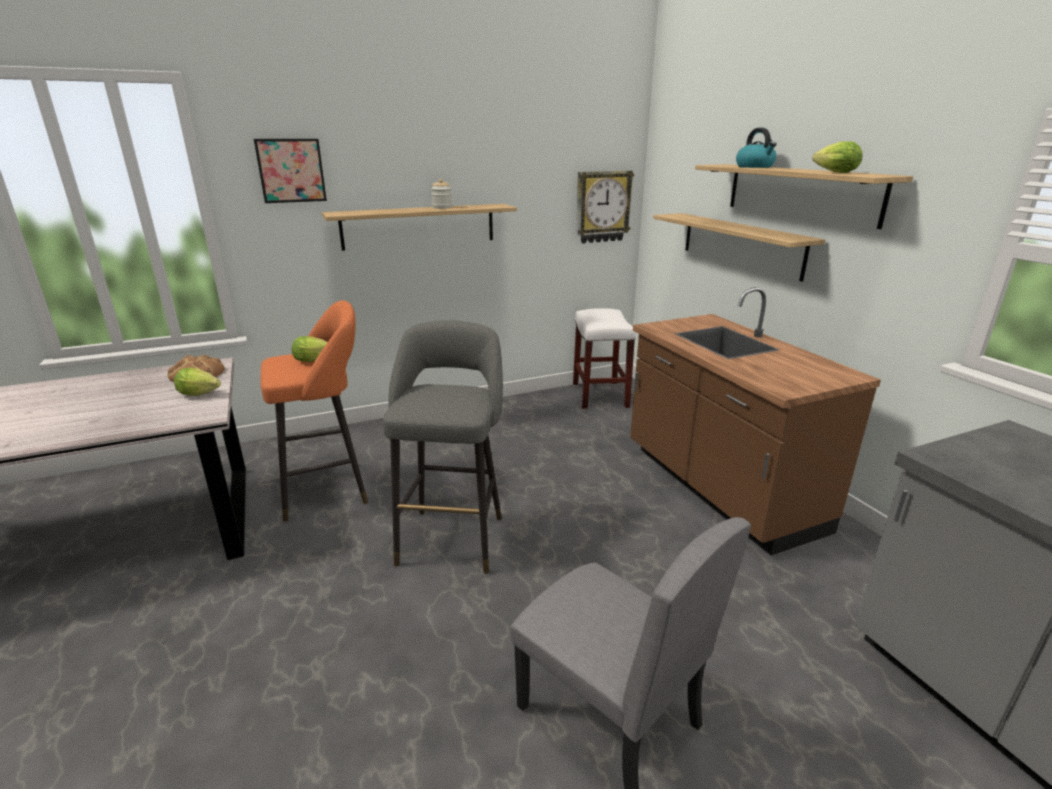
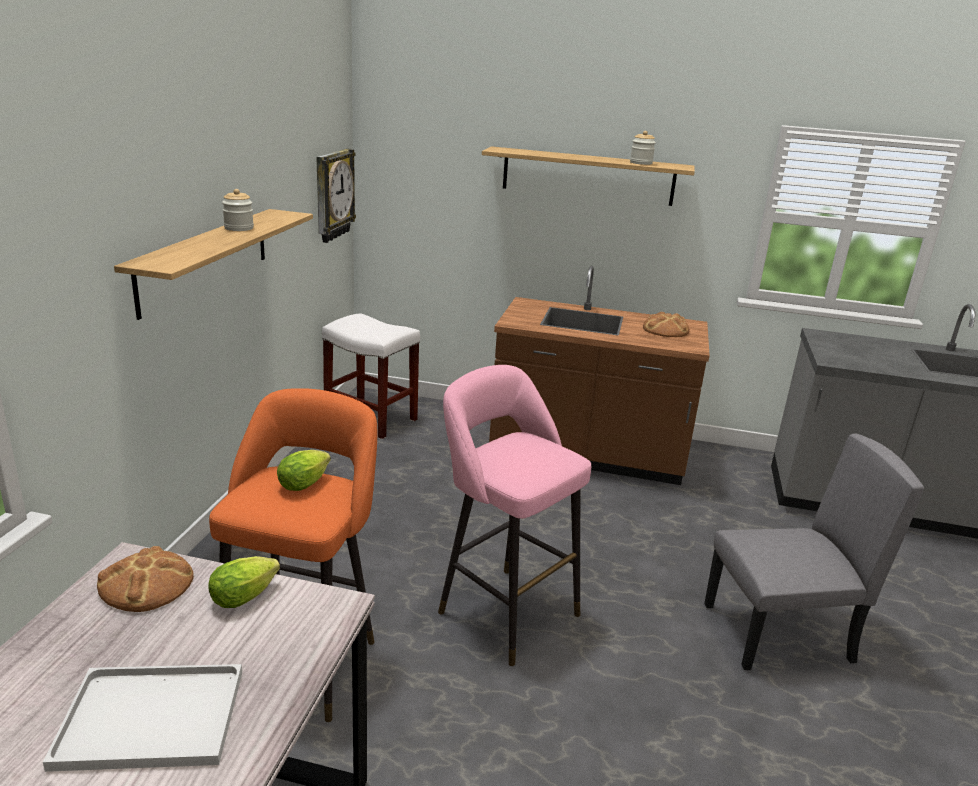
camera: 55 degrees left, 0 degrees up
picture [254,139,327,203] -> none
grey stool [383,320,503,574] -> pink stool [438,365,591,666]
shelf [653,213,825,282] -> none
kettle [736,128,777,168] -> none
lettuce [812,141,862,173] -> jar [630,131,656,165]
none -> white tray [43,664,242,772]
none -> bread [643,312,690,337]

